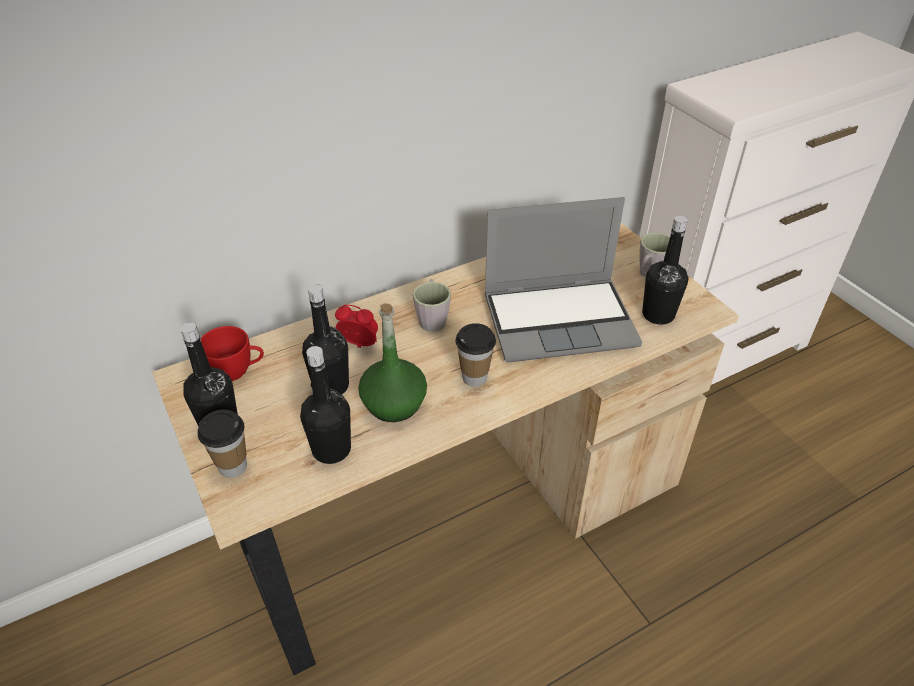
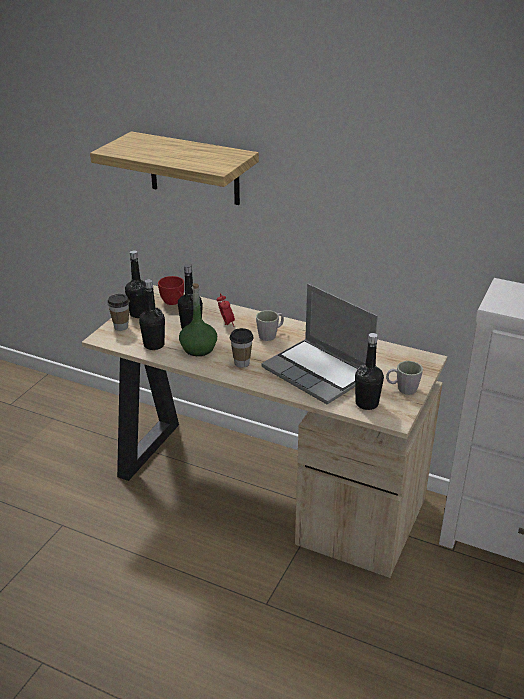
camera: 55 degrees right, 10 degrees down
none -> shelf [90,131,259,205]

